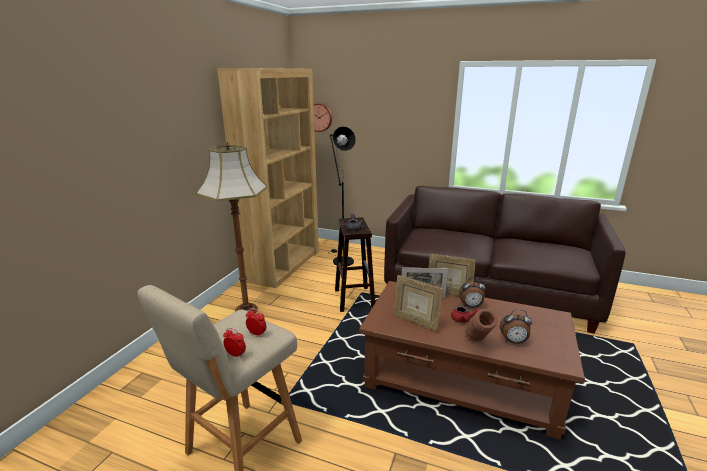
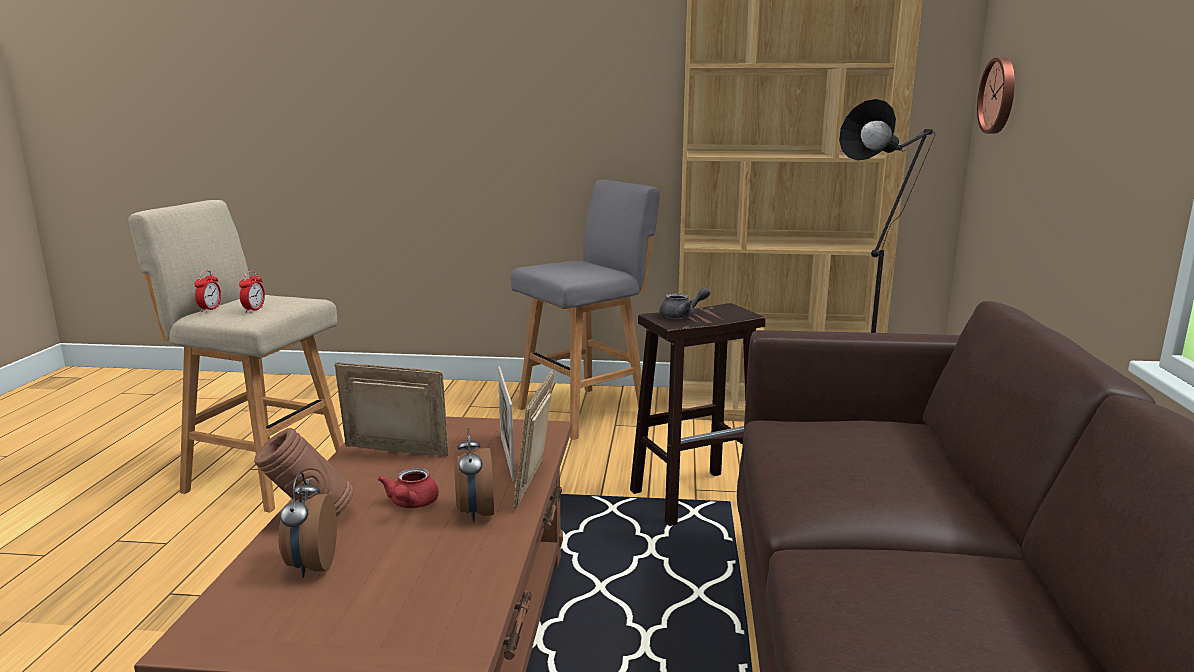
camera: 75 degrees right, 5 degrees down
floor lamp [196,142,267,314] -> grey stool [511,180,660,440]
picture frame [394,275,443,331] -> picture frame turned 75 degrees clockwise [334,362,449,457]

